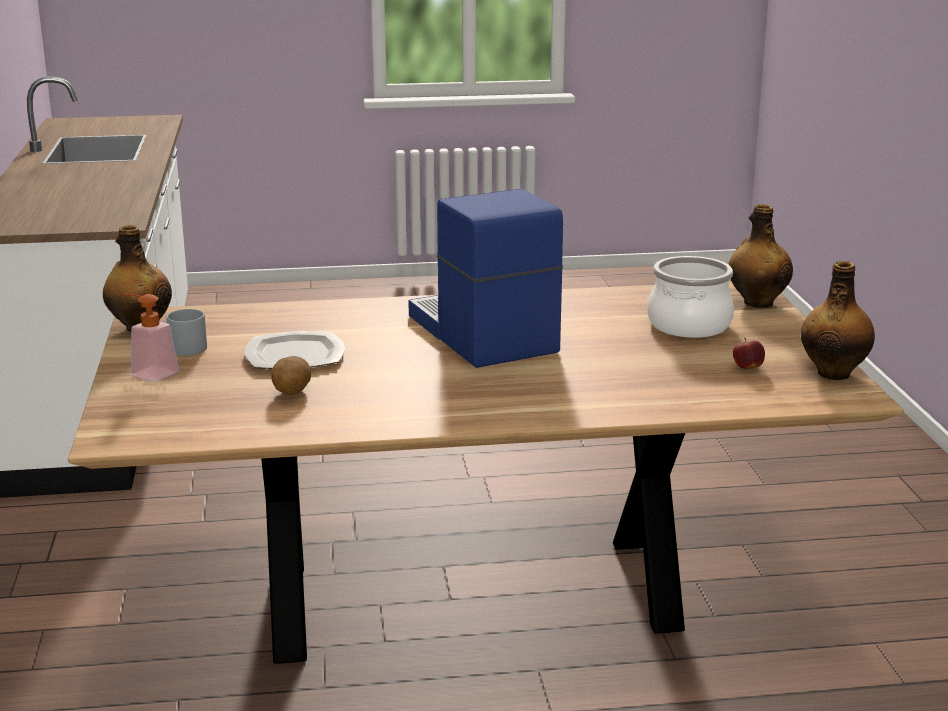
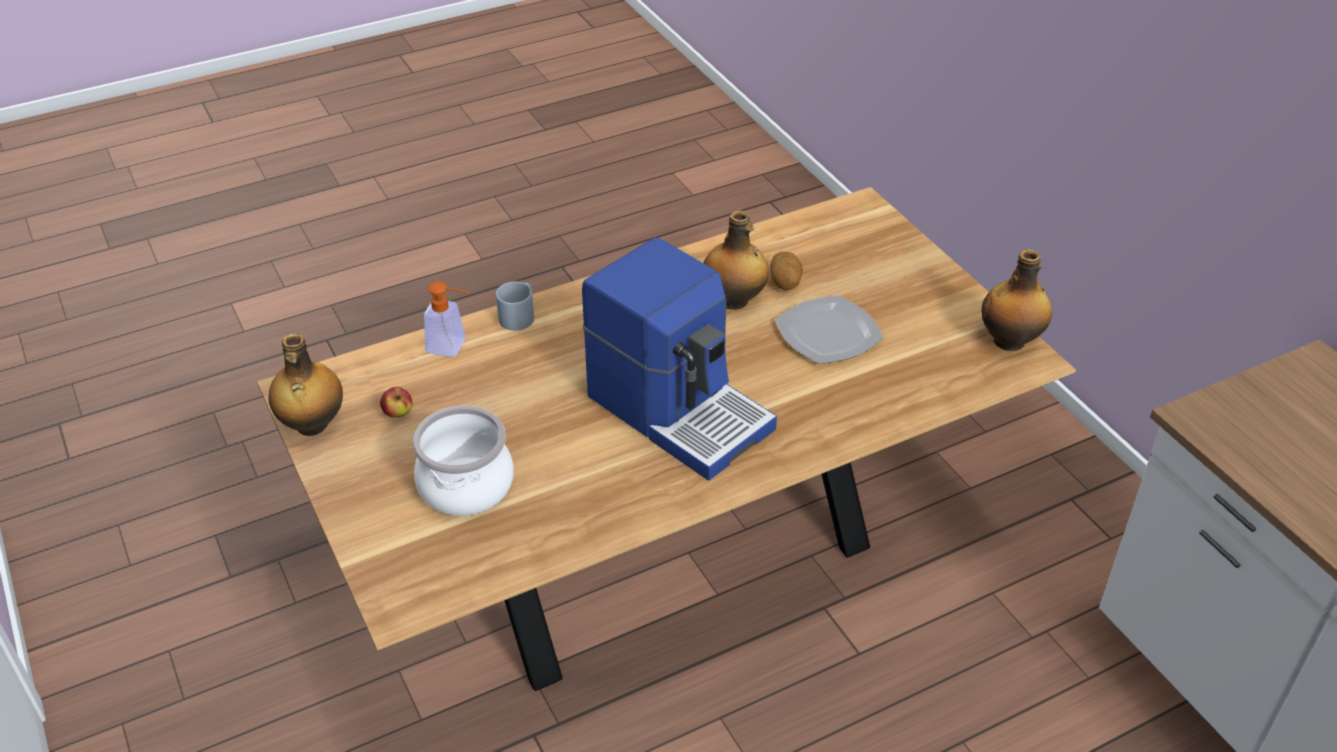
camera: 160 degrees right, 20 degrees up
soap dispenser [123,294,179,381] -> soap dispenser moved to [424,281,469,357]
grey mug [166,309,207,356] -> grey mug moved to [496,282,534,331]
bottle [728,204,793,308] -> bottle moved to [704,210,769,310]

